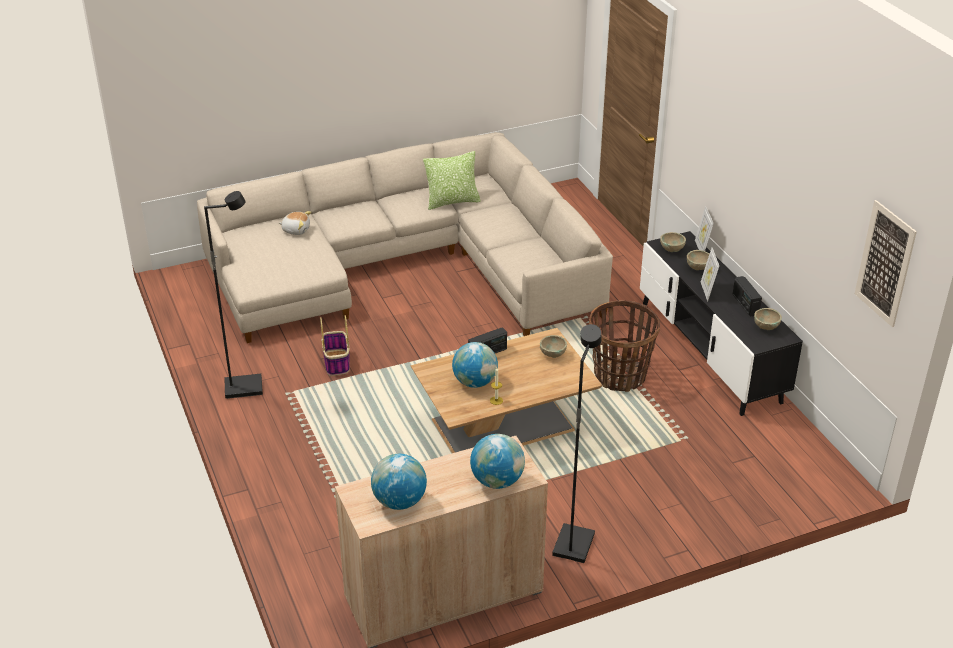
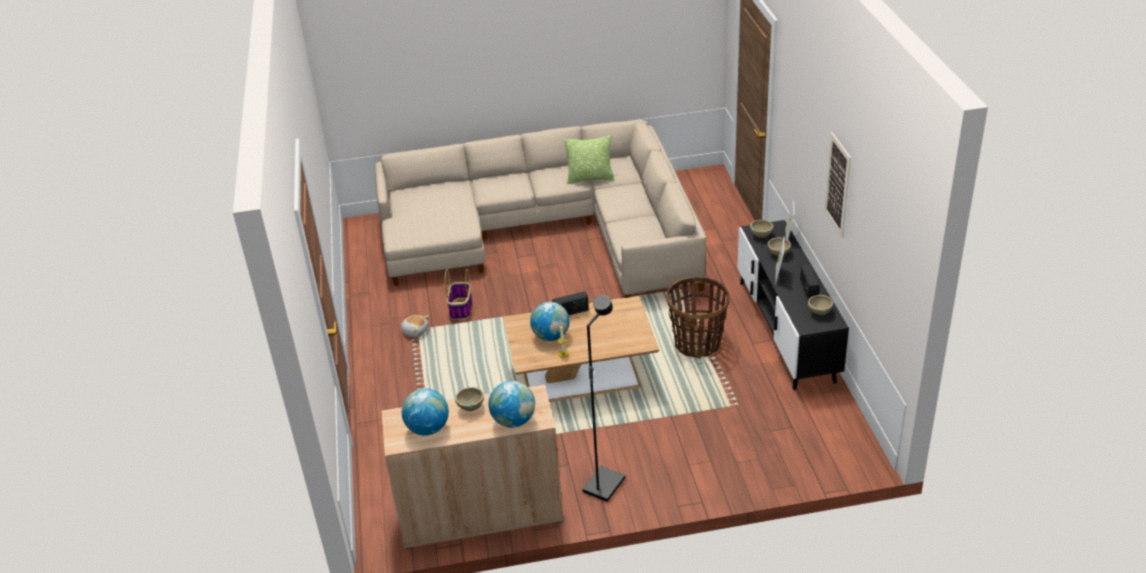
camera: 15 degrees right, 0 degrees up
black floor lamp [204,191,263,399] -> none
plush toy [279,211,311,235] -> plush toy moved to [401,315,430,338]
beige bowl [540,335,567,358] -> beige bowl moved to [455,387,484,411]
picture [855,200,917,327] -> picture moved to [824,132,851,238]

